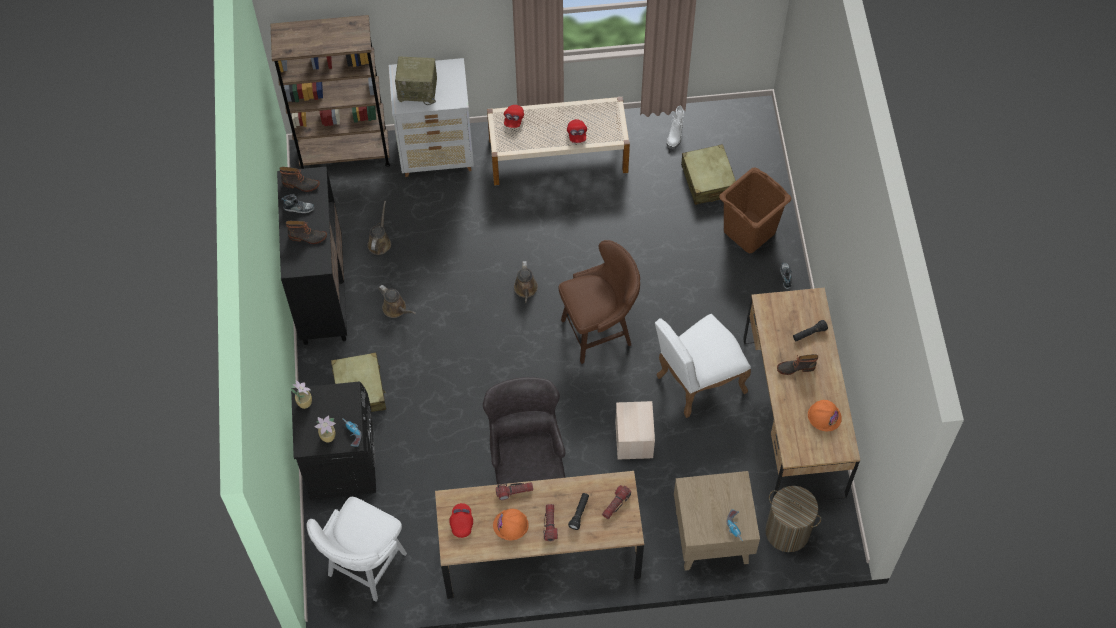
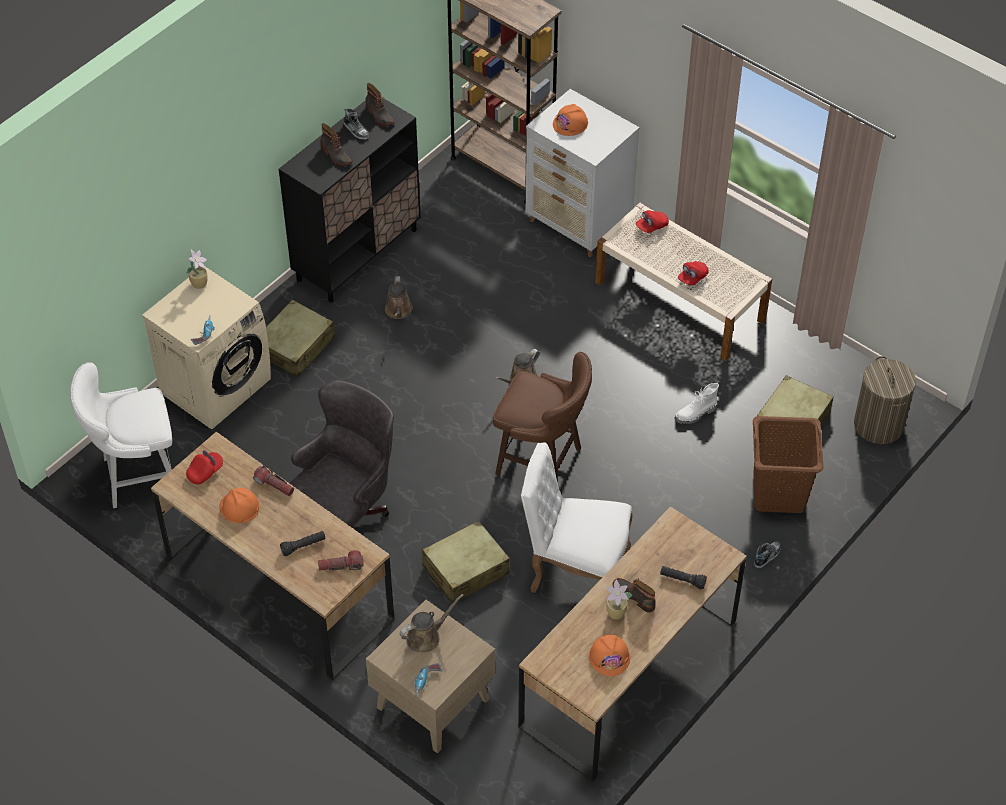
camera: 45 degrees right, 10 degrees down
black washing machine [291,381,376,500] -> beige washing machine [142,267,271,429]
potted plant [314,416,336,443] -> potted plant moved to [606,579,632,619]
brown watering can [367,201,391,255] -> brown watering can moved to [399,594,464,652]
radio [395,56,437,105] -> orange hard hat [553,104,588,136]
flashlight [543,504,558,541] -> none
beige storage box [615,401,655,460] -> beige suitcase [422,520,510,603]
white boot [667,106,684,149] -> white boot moved to [675,383,719,424]
laundry basket [765,486,821,552] -> laundry basket moved to [854,356,916,444]

